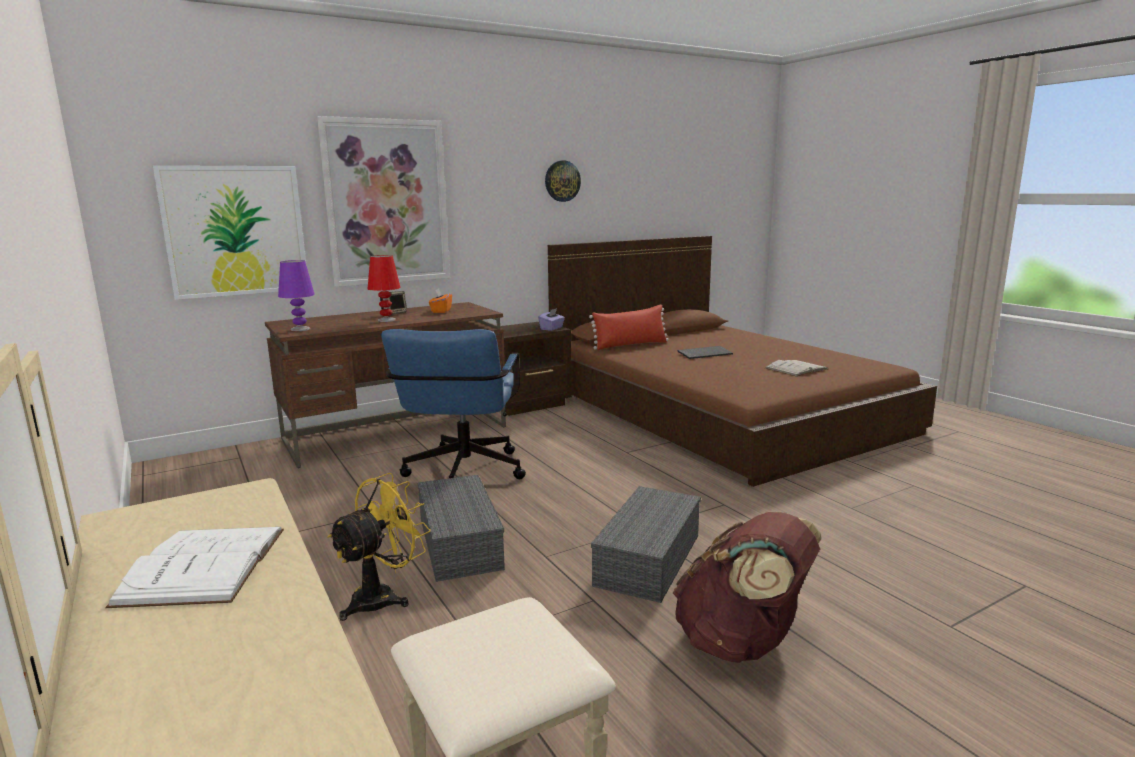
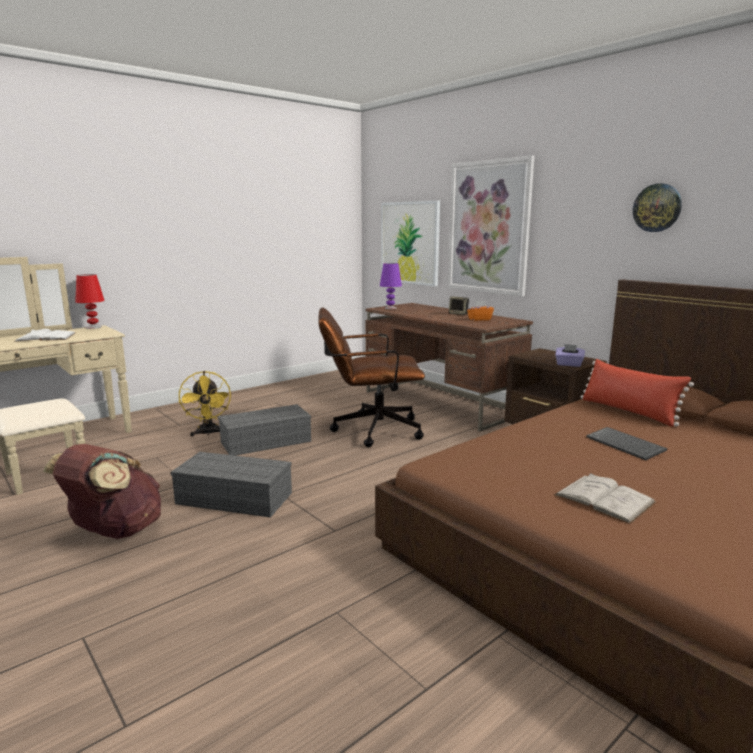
camera: 80 degrees right, 0 degrees up
yellow fan [327,473,431,621] -> yellow fan turned 45 degrees clockwise [179,371,231,437]
red table lamp [368,255,401,322] -> red table lamp moved to [75,274,105,329]
blue office chair [381,329,526,479] -> brown office chair [318,308,425,447]

